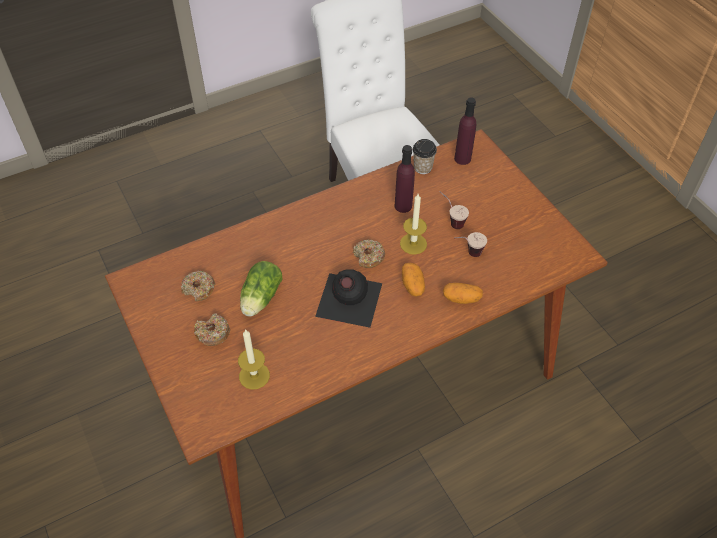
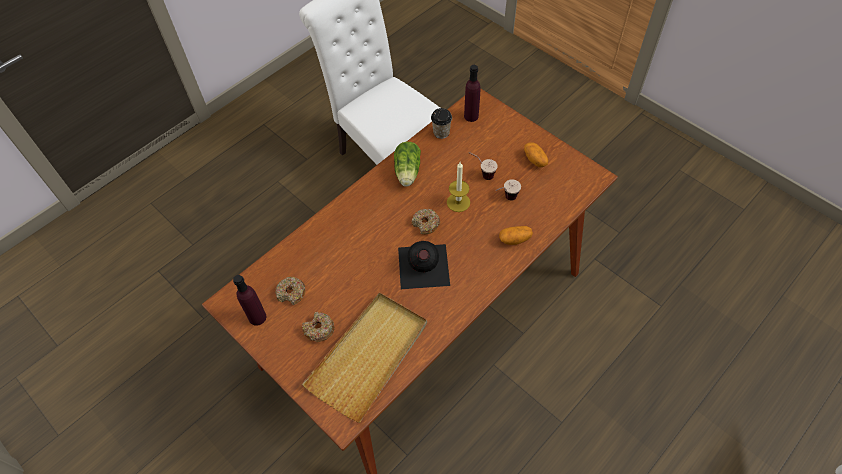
camera: 15 degrees left, 5 degrees up
candle [238,329,270,390] -> beige tray [302,292,427,423]
lettuce [240,261,283,317] -> lettuce moved to [394,142,421,187]
purple bottle [394,145,415,213] -> purple bottle moved to [233,275,266,326]
potato [402,263,425,297] -> potato moved to [524,142,548,167]

